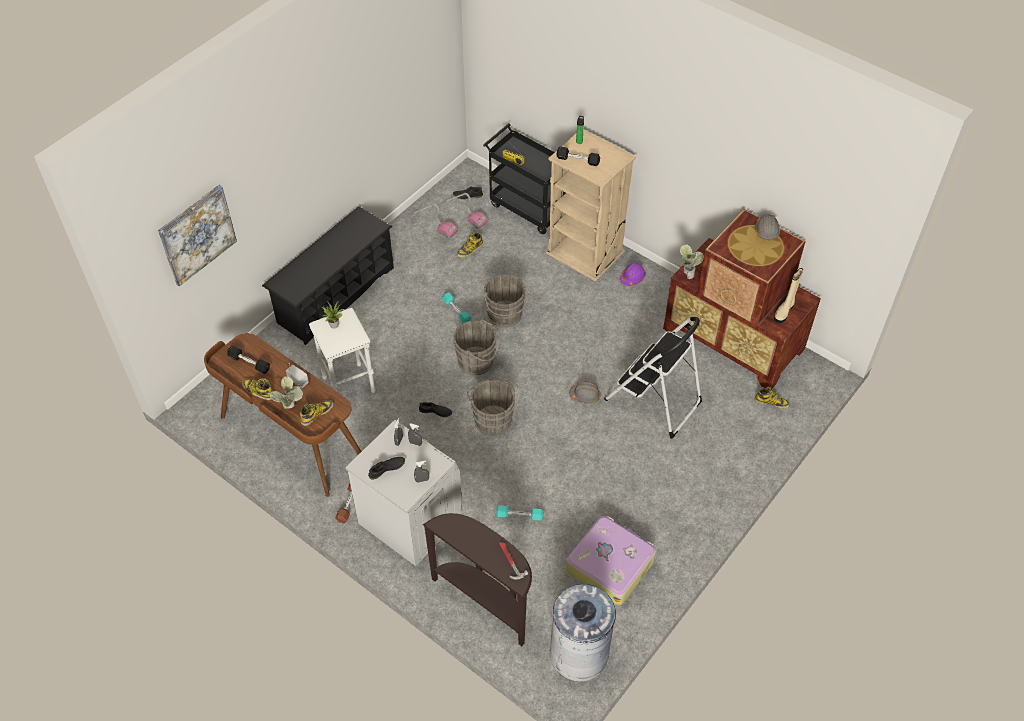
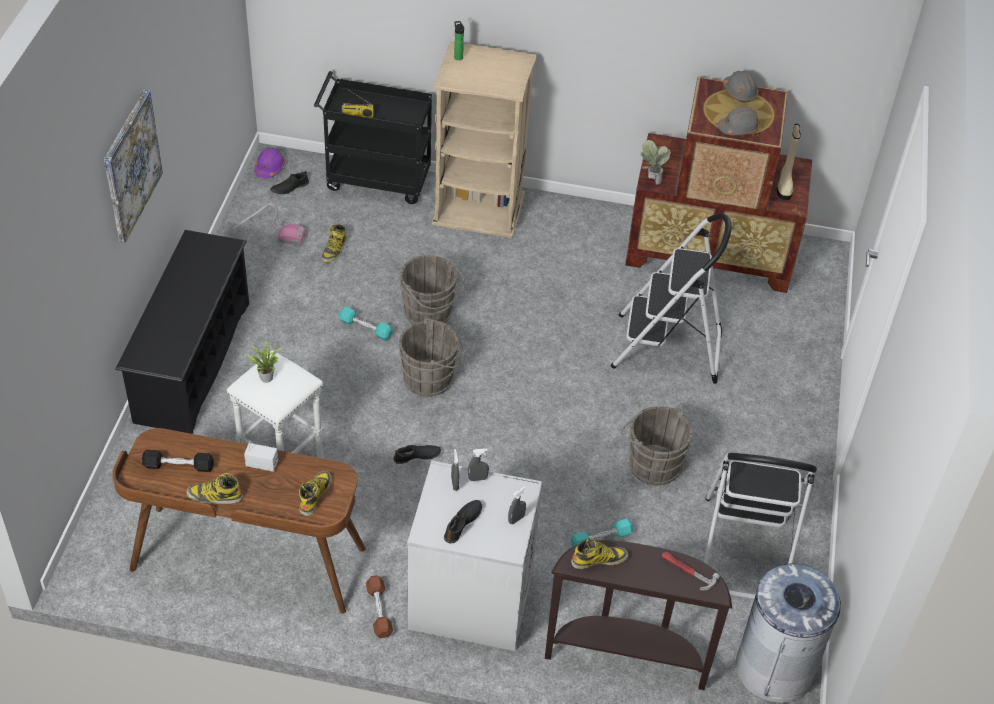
camera: 30 degrees left, 5 degrees down
picture [158,185,237,287] -> picture moved to [104,90,163,243]
potted plant [270,376,303,409] -> none
vacuum cleaner [441,193,488,229] -> none
grey bucket [467,380,516,436] -> grey bucket moved to [621,406,692,485]
black dumbbell [556,146,600,166] -> none
suitcase [566,516,656,606] -> step ladder [704,453,817,599]
grey hard hat [569,382,601,403] -> grey hard hat moved to [718,106,760,135]
purple hard hat [620,263,646,286] -> purple hard hat moved to [254,148,285,178]
boot [755,387,790,409] -> boot moved to [571,538,629,569]

